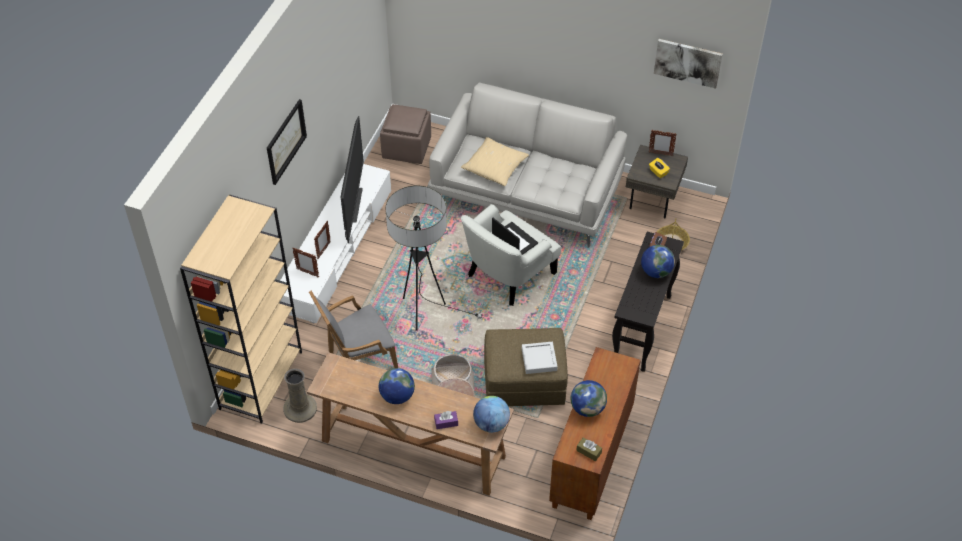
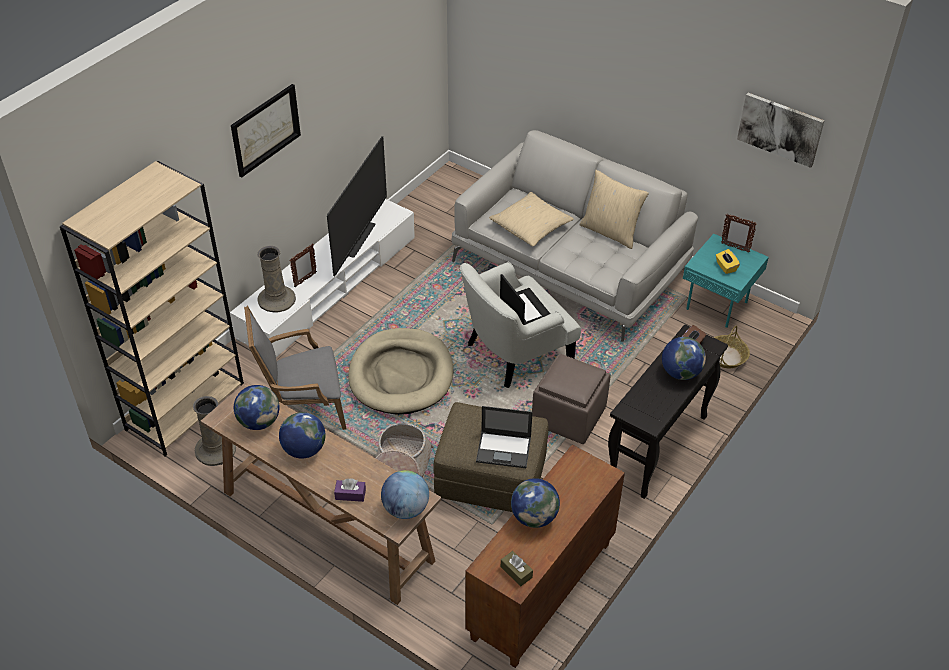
camera: 15 degrees right, 5 degrees down
picture frame [292,248,319,277] -> beige vase [257,246,296,313]
brown ottoman [380,104,431,164] -> brown ottoman moved to [532,354,611,444]
floor lamp [386,186,484,331] -> beige dog bed [348,328,454,415]
grey tray [522,342,558,374] -> laptop [476,406,533,468]
grey side table [626,145,688,218] -> turquoise side table [683,234,769,328]
none -> globe [234,385,279,430]
none -> beige pillow [580,170,649,249]

